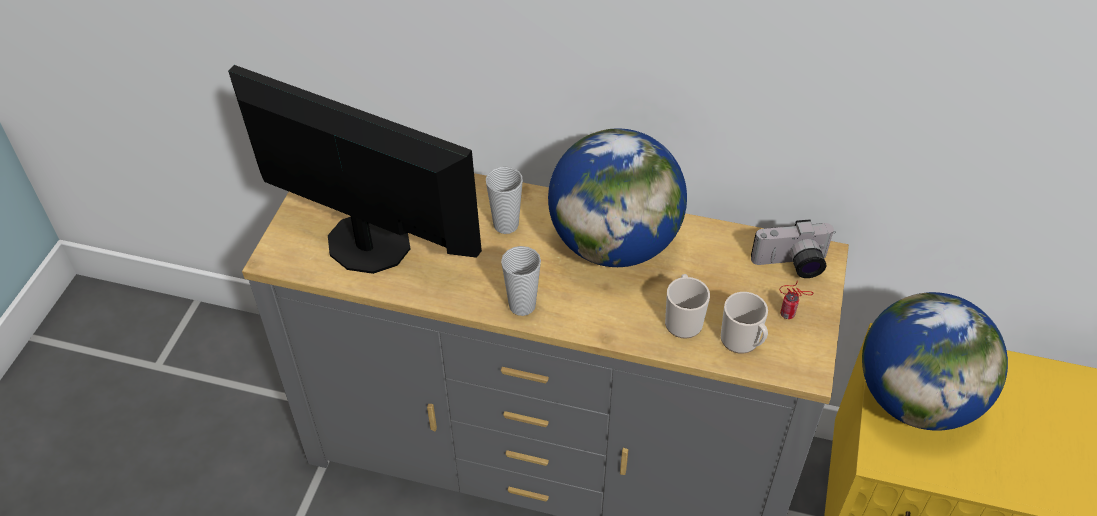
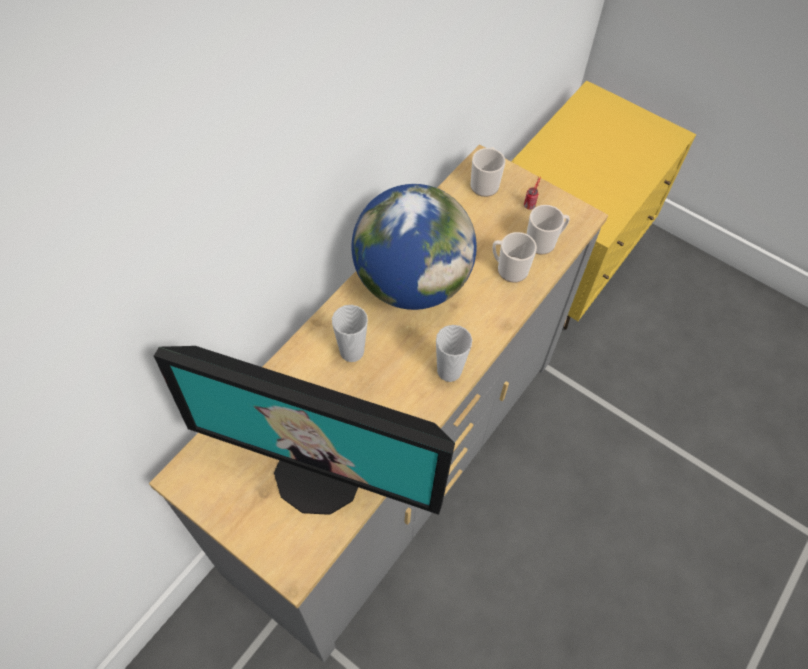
camera: 70 degrees left, 10 degrees up
monitor [228,65,482,274] -> monitor turned 120 degrees counterclockwise [154,346,455,515]
camera [751,219,835,278] -> mug [470,147,505,197]
globe [862,292,1008,430] -> none

